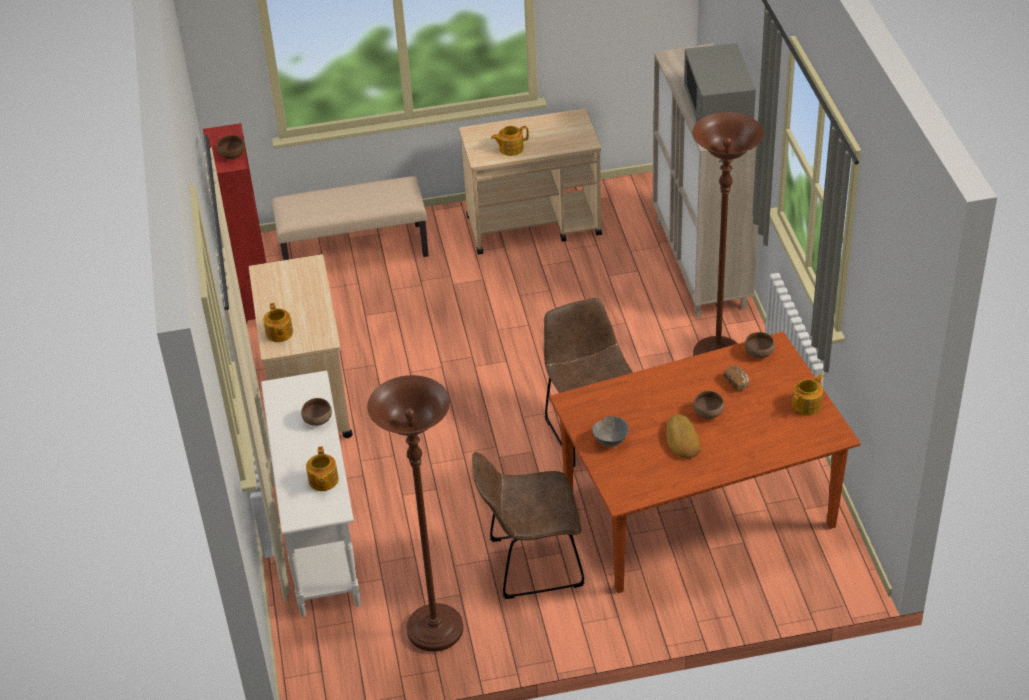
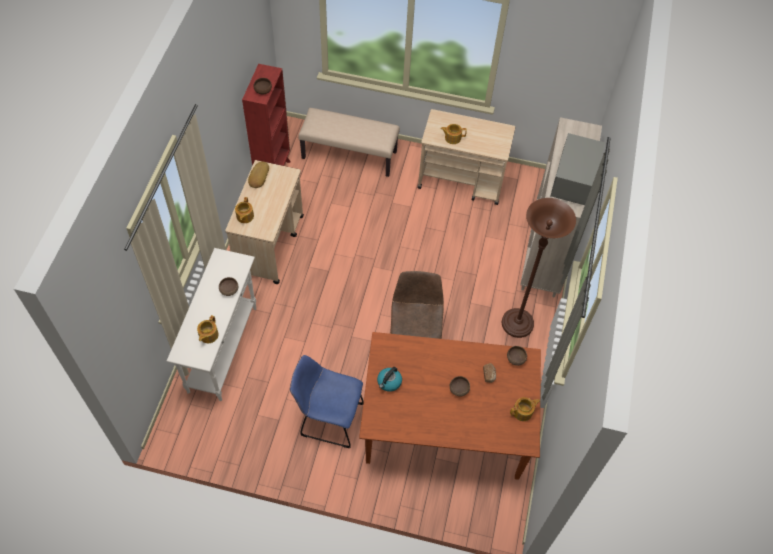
camera: 20 degrees right, 15 degrees up
brown floor lamp [367,375,463,652] -> none
brown chair [472,452,584,599] -> blue chair [290,355,364,448]
grey bowl [592,416,629,447] -> kettle [377,367,402,392]
bread [666,414,701,458] -> bread moved to [248,161,269,188]

